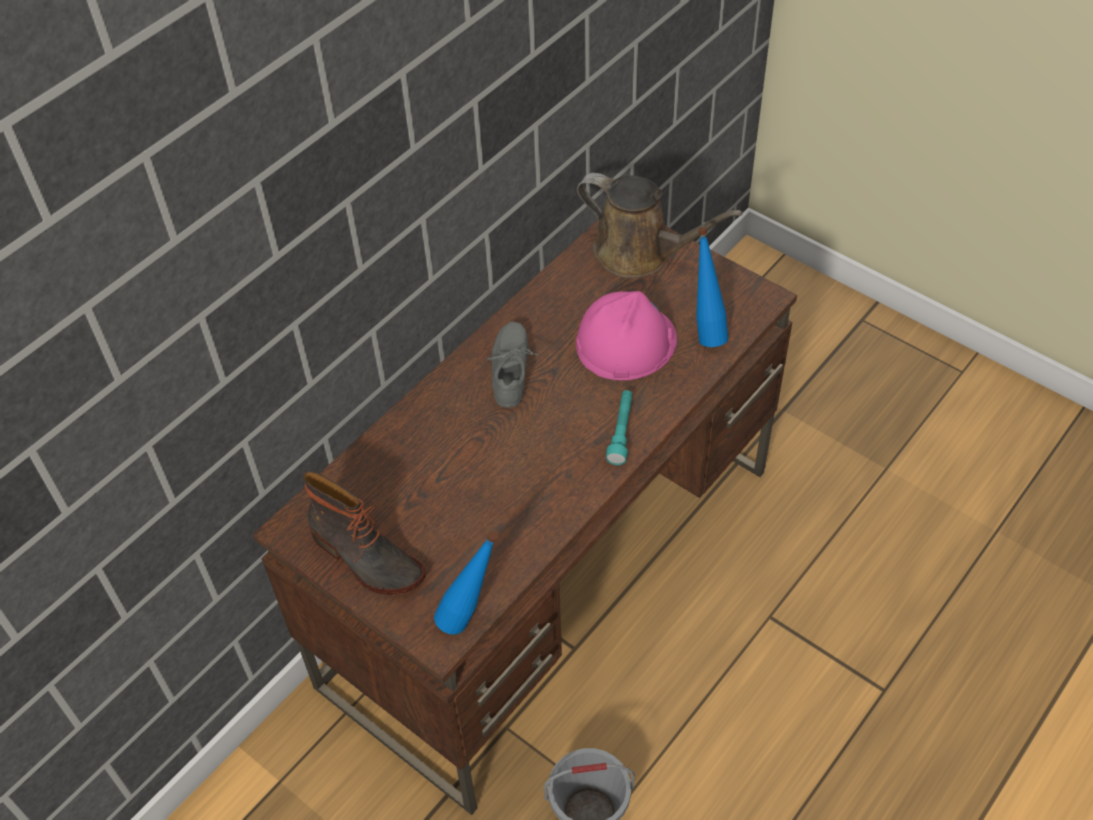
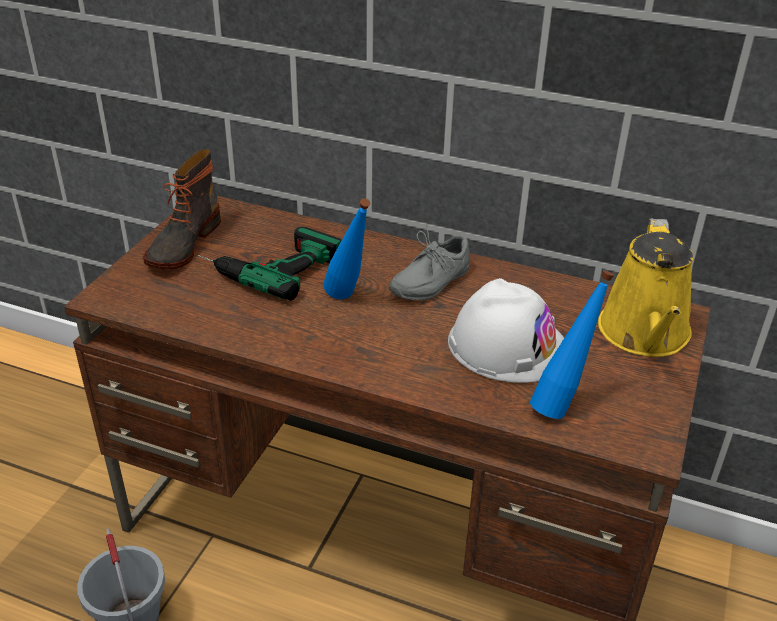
camera: 70 degrees right, 15 degrees down
blue bottle [434,531,498,635] -> blue bottle moved to [324,198,371,299]
grey shoe [487,322,539,408] -> grey shoe turned 150 degrees clockwise [388,223,470,300]
pink hard hat [576,291,677,380] -> white hard hat [448,278,564,383]
brown watering can [577,173,743,278] -> yellow watering can [598,218,693,357]
turquoise flashlight [606,390,632,465] -> none
none -> power drill [197,227,342,301]

